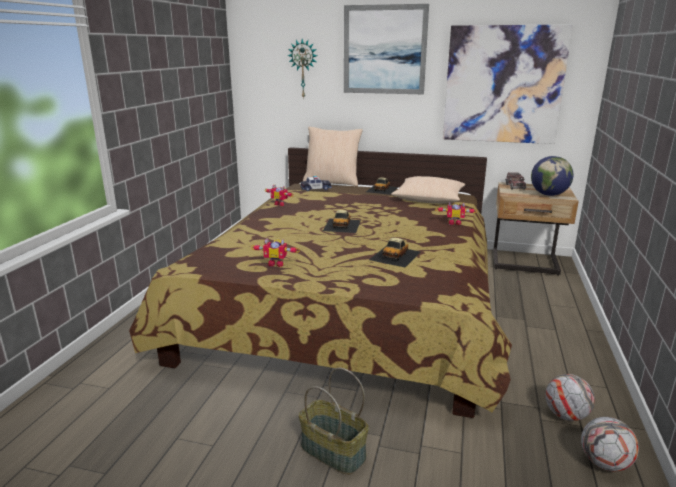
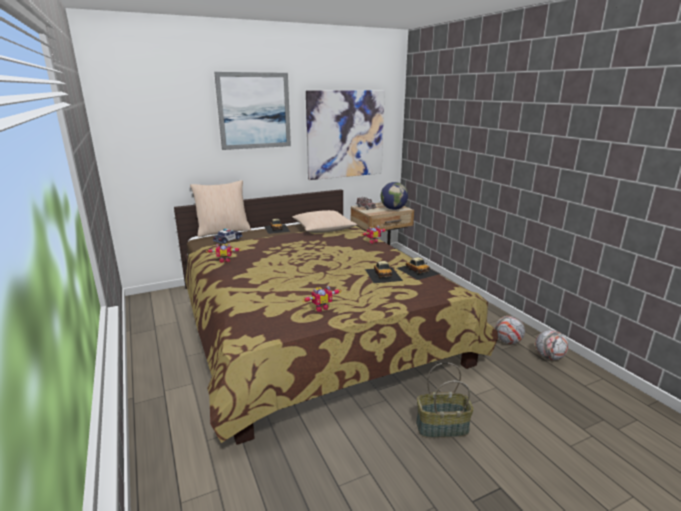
camera: 40 degrees left, 0 degrees up
wall clock [287,39,317,99] -> none
toy car [323,210,361,233] -> toy car moved to [397,257,440,280]

